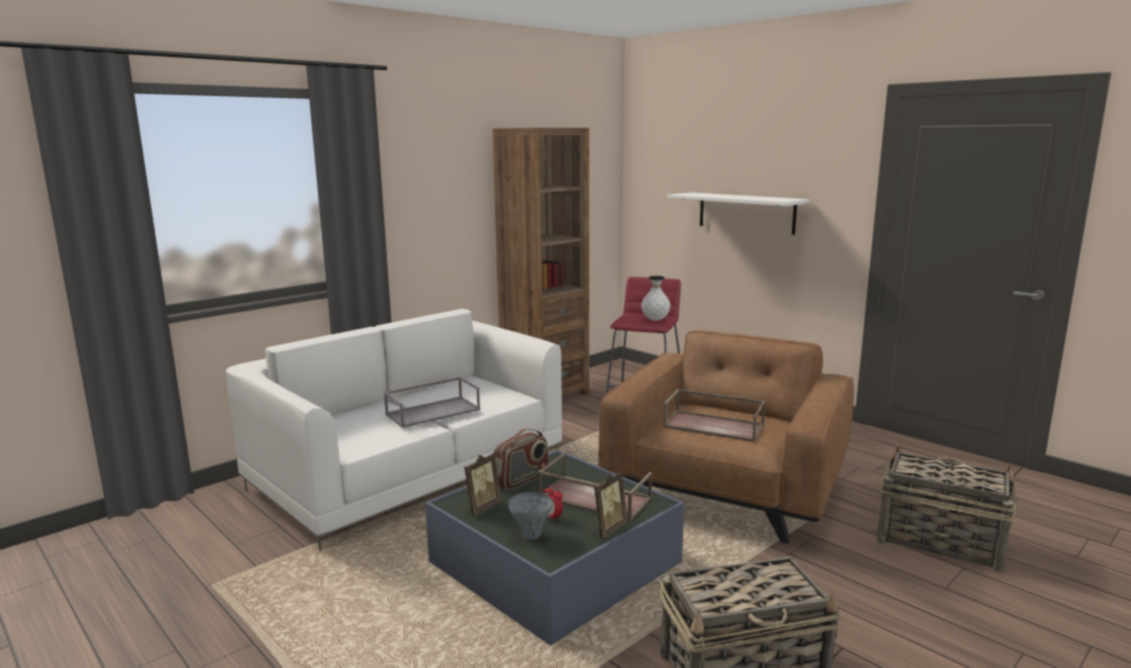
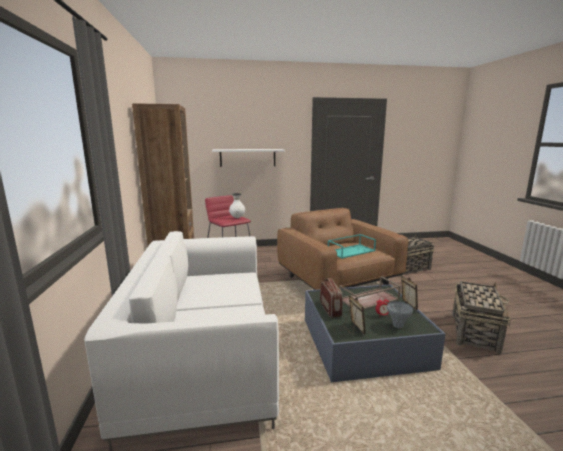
camera: 55 degrees left, 0 degrees up
grey tray [384,377,480,428] -> none
brown tray [663,389,766,442] -> turquoise tray [328,234,376,259]

